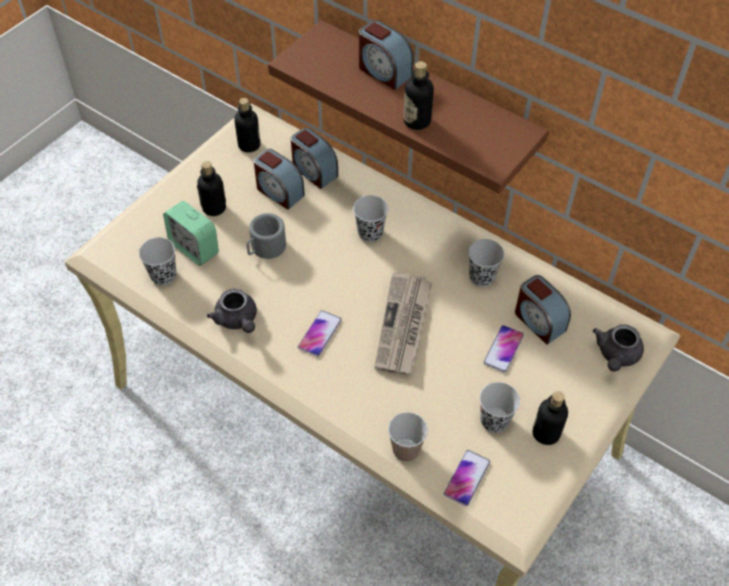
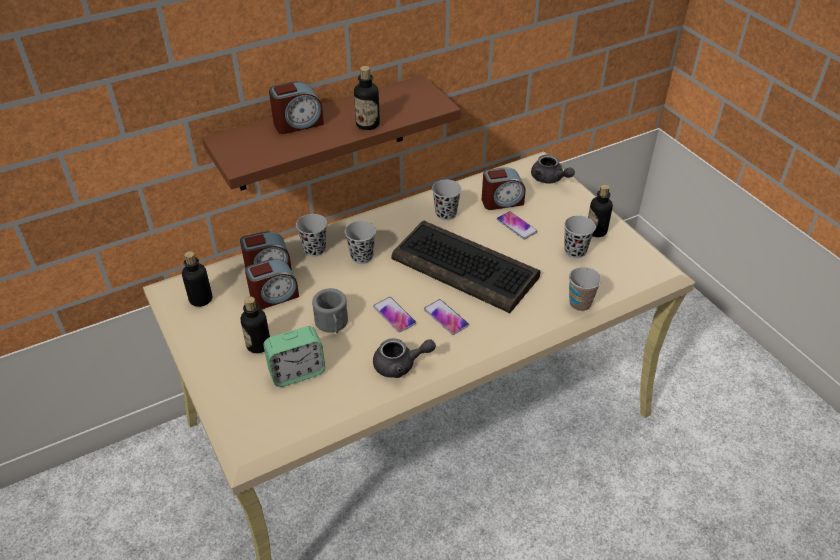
camera: 65 degrees left, 10 degrees down
black cup [139,237,176,285] -> black cup moved to [296,214,327,257]
newspaper [374,273,432,374] -> keyboard [391,221,540,313]
phone [444,450,490,506] -> phone moved to [373,297,416,332]

